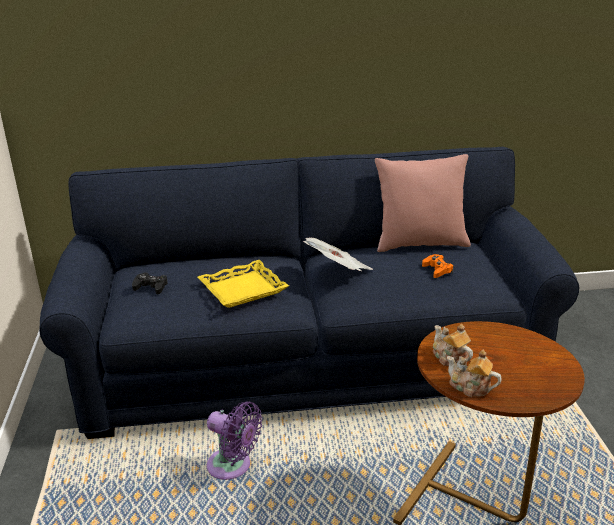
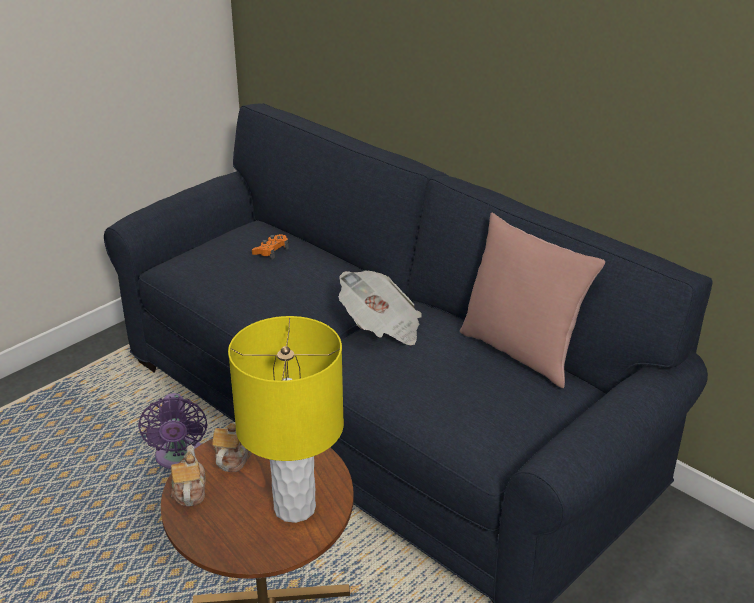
camera: 50 degrees right, 5 degrees up
black game controller [132,272,168,295] -> none
yellow tray [197,260,289,308] -> none
orange game controller [422,254,454,278] -> orange game controller moved to [252,234,289,260]
none -> yellow table lamp [228,316,344,523]

